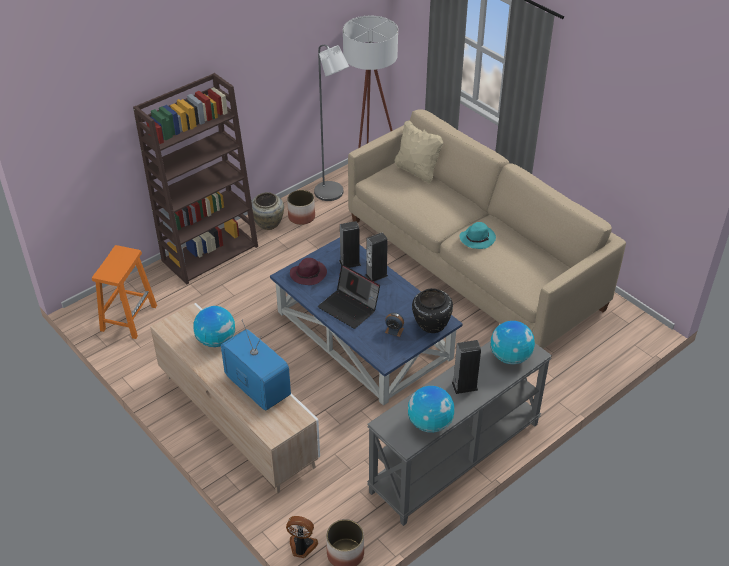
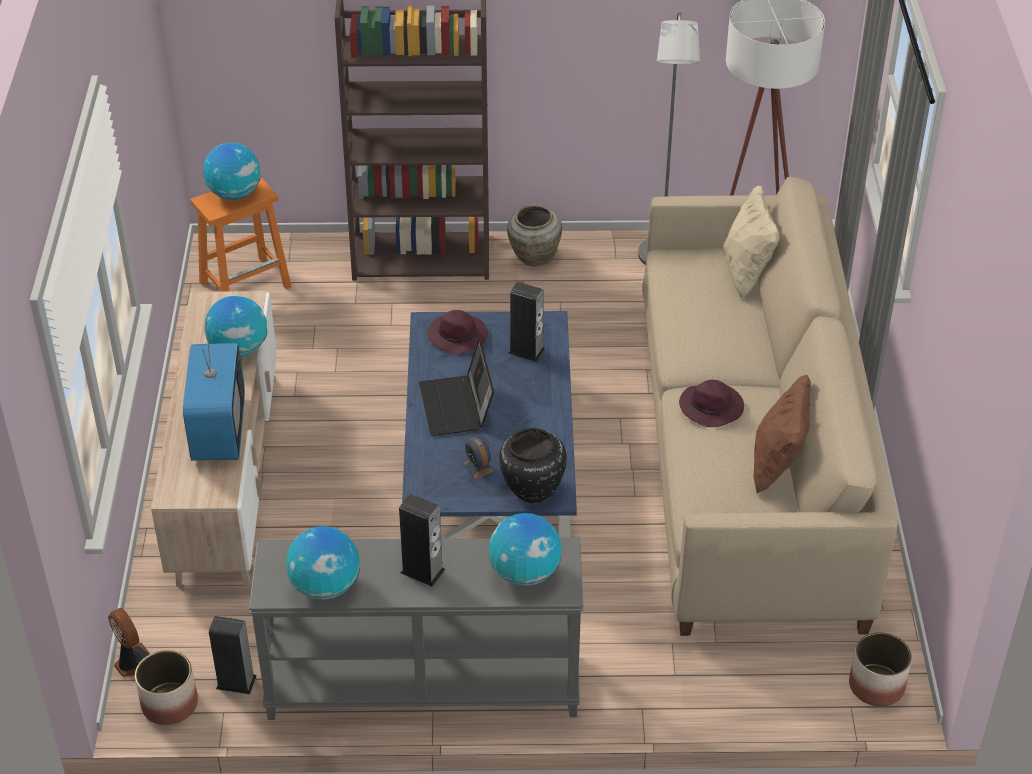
camera: 40 degrees right, 0 degrees up
planter [287,190,315,225] -> planter moved to [849,632,912,706]
speaker [365,233,388,281] -> speaker moved to [209,616,257,694]
turquoise hat [460,222,496,249] -> purple hat [679,380,744,427]
none -> globe [203,143,261,200]
none -> brown pillow [753,374,811,494]

